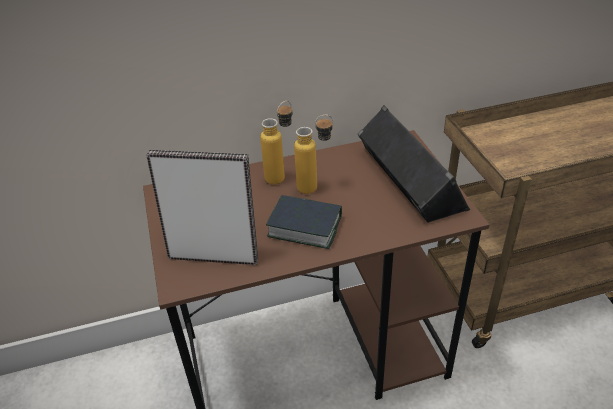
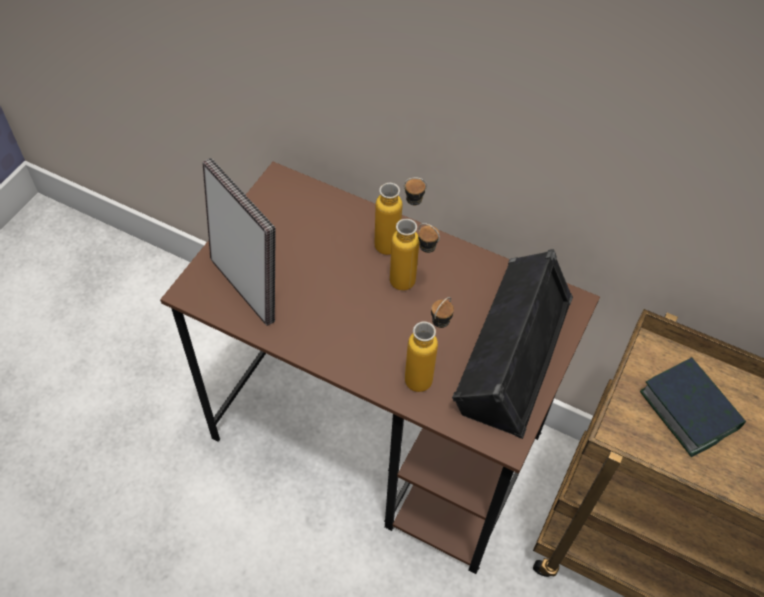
camera: 40 degrees right, 15 degrees up
book [266,195,342,249] -> book moved to [640,357,746,457]
none -> bottle [405,297,454,392]

